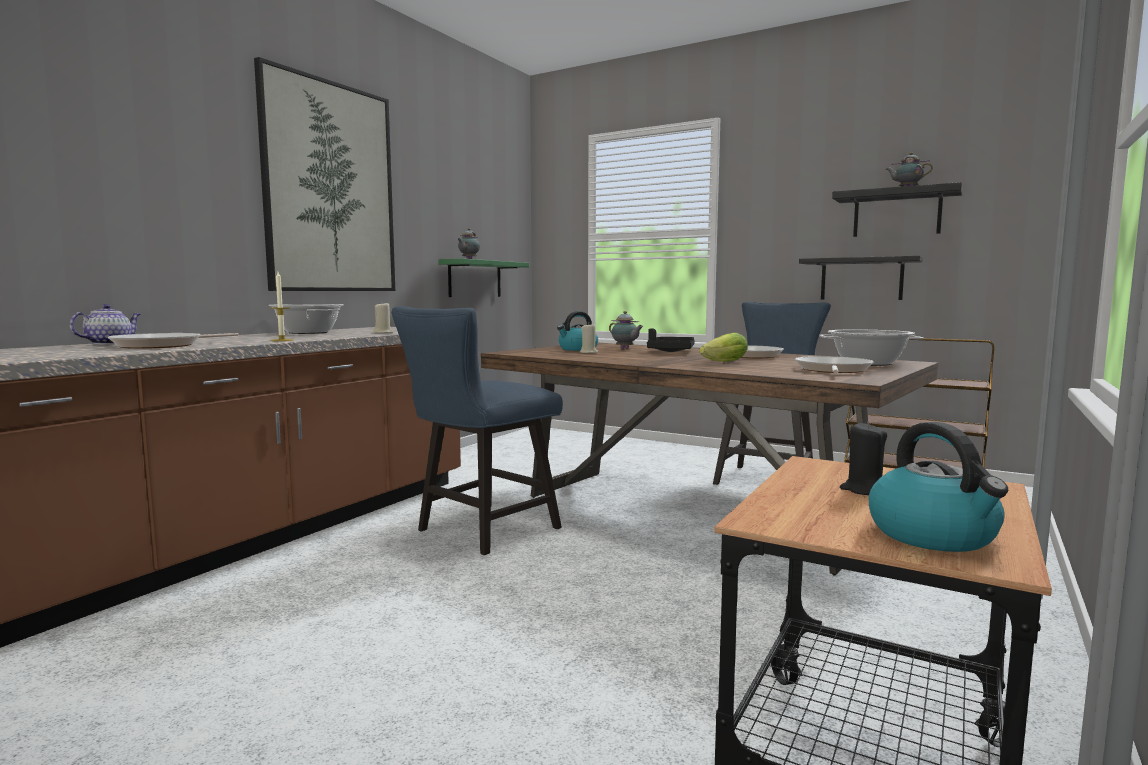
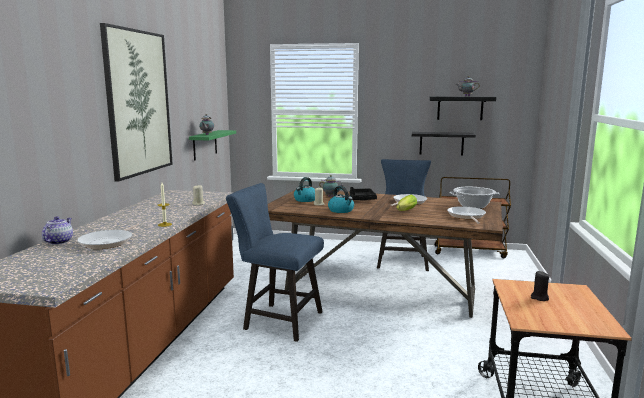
camera: 20 degrees left, 5 degrees up
cooking pot [269,304,344,334] -> none
blue chair [391,306,563,555] -> blue chair turned 90 degrees clockwise [226,183,324,342]
kettle [869,422,1008,552] -> kettle moved to [328,186,354,213]

